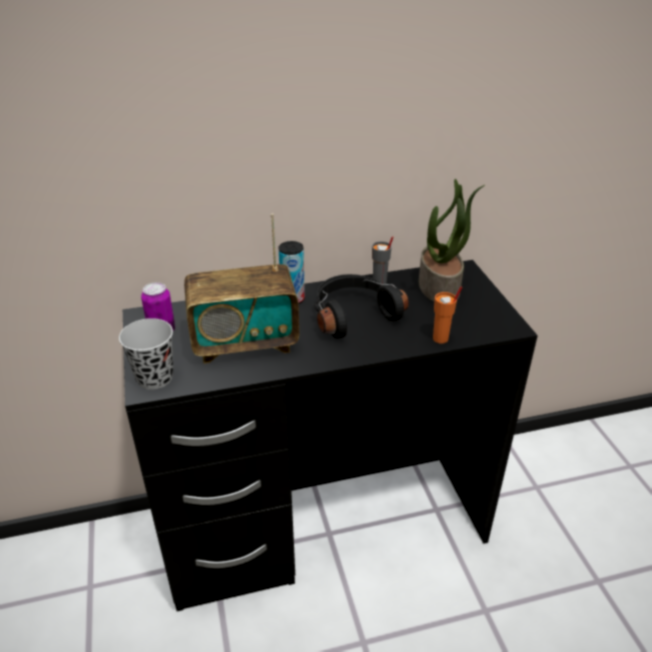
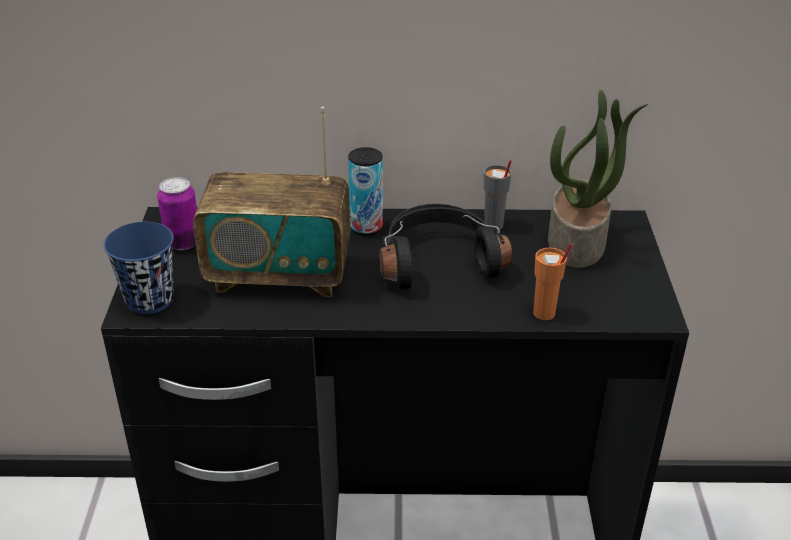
camera: 15 degrees right, 0 degrees up
black cup [119,318,173,390] -> blue cup [104,222,174,314]

